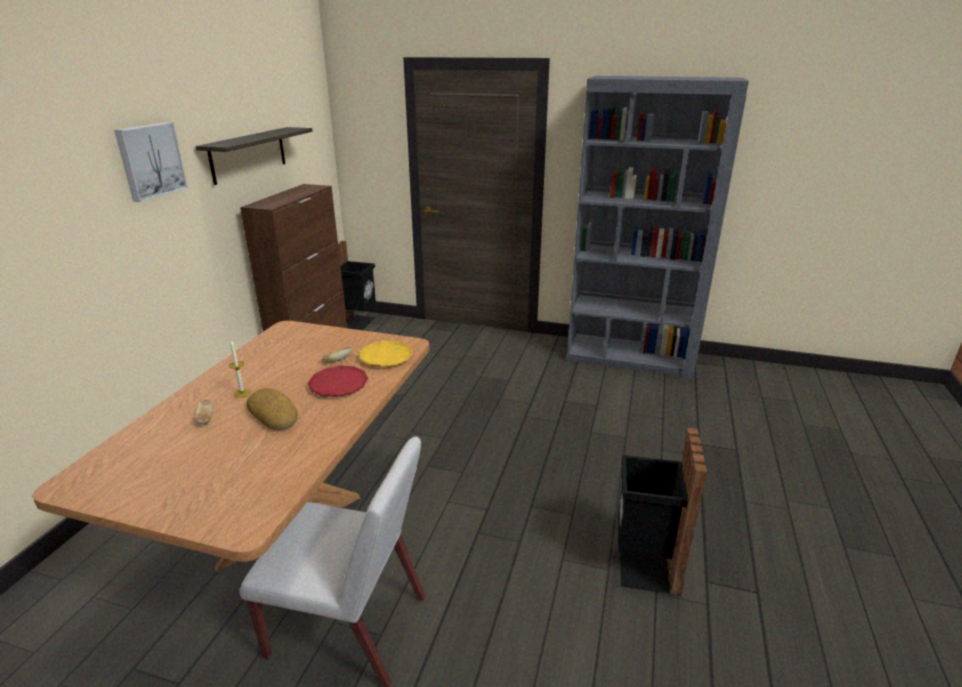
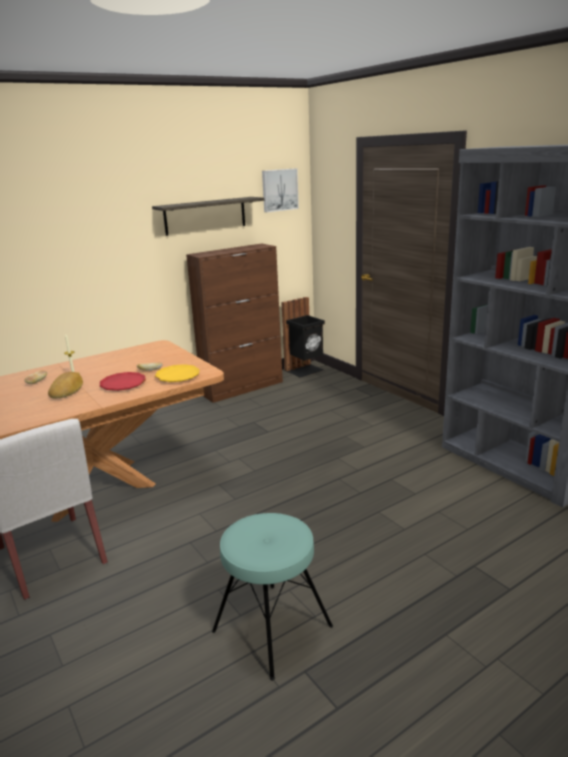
camera: 40 degrees right, 5 degrees down
picture [114,122,188,202] -> picture moved to [262,169,299,212]
black trash can [618,428,707,596] -> turquoise stool [212,513,333,681]

